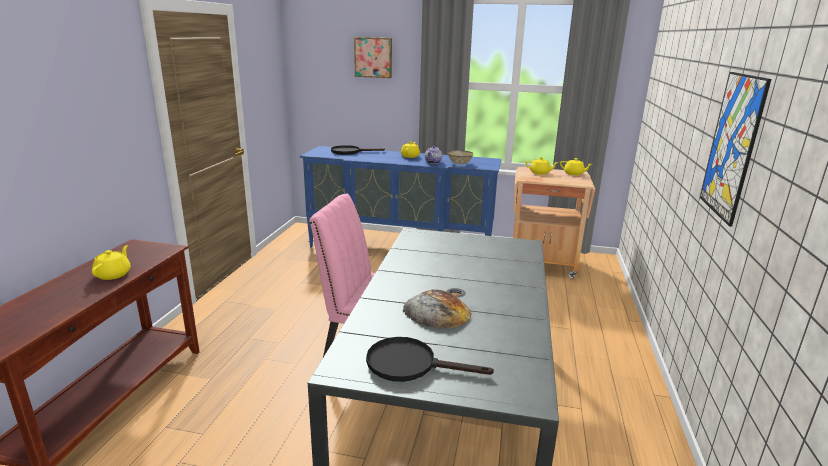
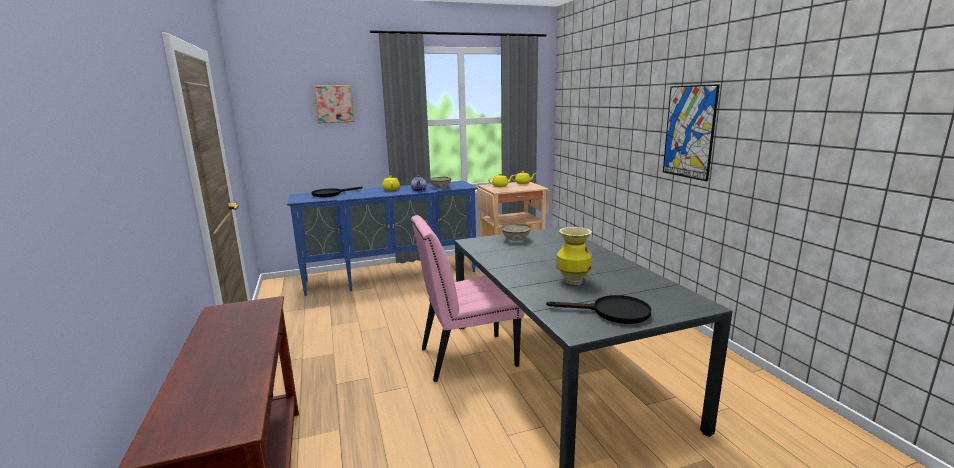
camera: 30 degrees left, 5 degrees down
yellow teapot [92,245,131,280] -> none
black frying pan [366,337,494,382] -> black frying pan turned 150 degrees counterclockwise [546,295,651,324]
bread [403,289,472,328] -> vase [557,227,592,285]
none -> bowl [501,224,531,241]

